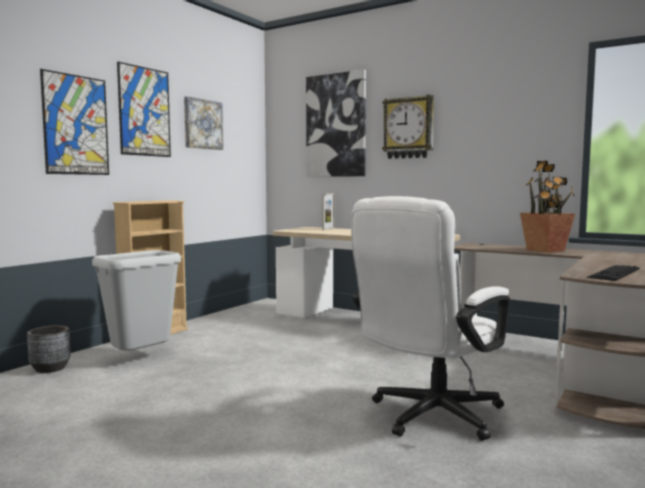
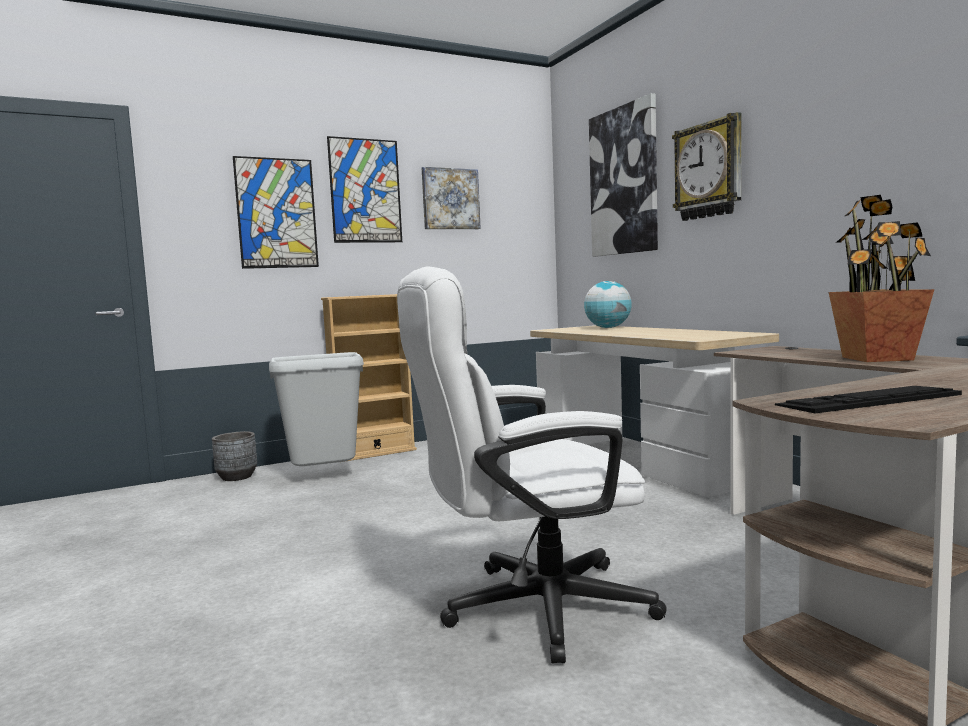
camera: 30 degrees right, 0 degrees up
picture frame [322,193,334,230] -> globe [584,281,632,328]

